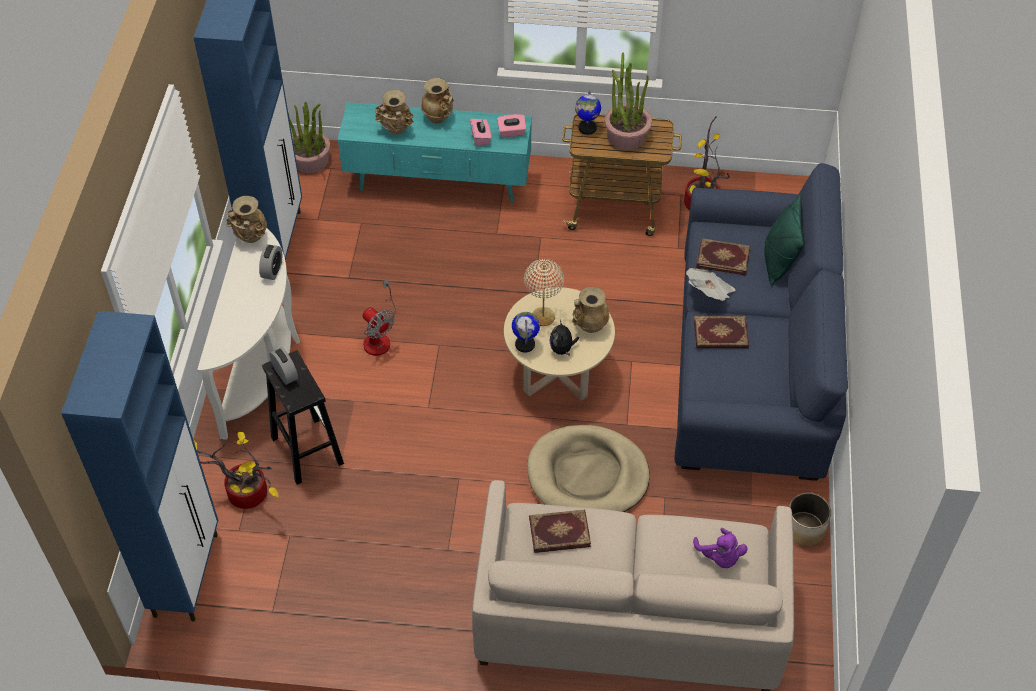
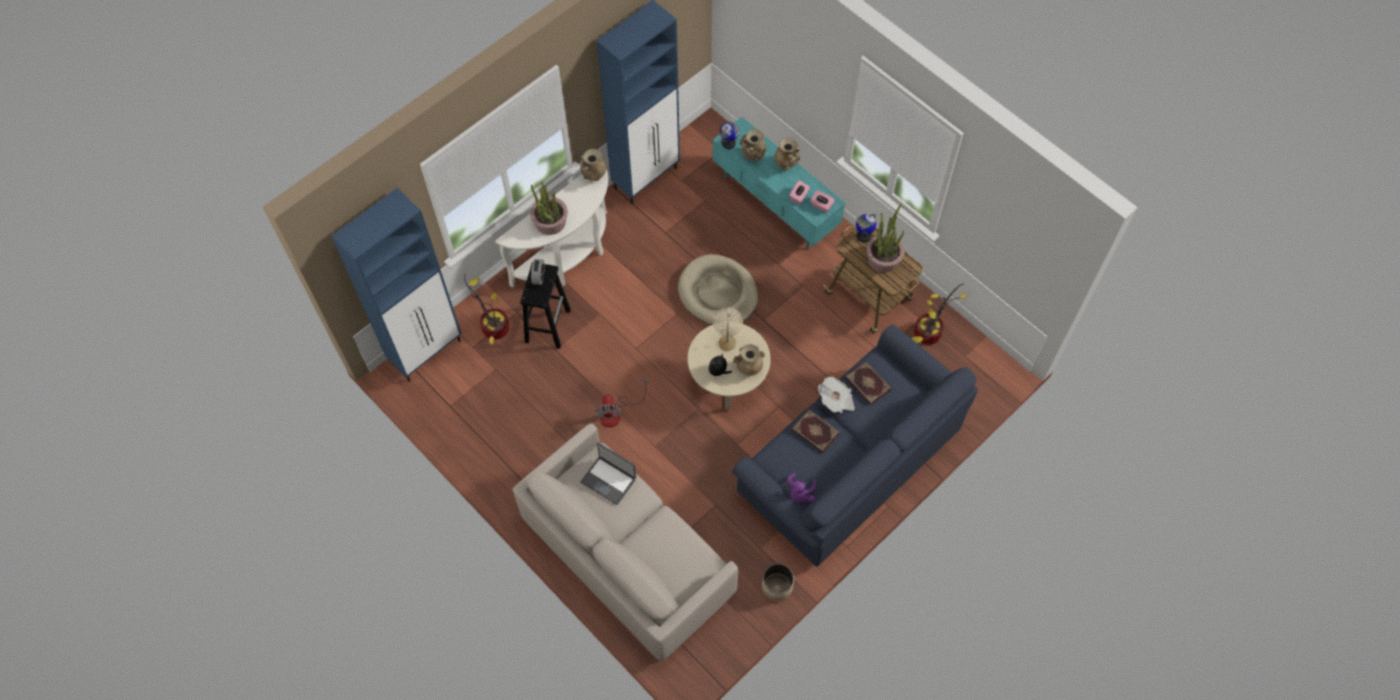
camera: 40 degrees right, 10 degrees up
alarm clock [259,244,282,280] -> none
potted plant [288,102,330,173] -> potted plant moved to [530,181,568,235]
fan [363,278,396,356] -> fan moved to [595,379,648,427]
globe [512,312,540,353] -> globe moved to [720,121,739,149]
beige dog bed [527,425,650,512] -> beige dog bed moved to [678,254,758,325]
book [529,509,591,553] -> laptop [581,442,636,505]
purple plush toy [693,528,747,568] -> purple plush toy moved to [787,472,817,503]
green pillow [764,194,804,286] -> none

